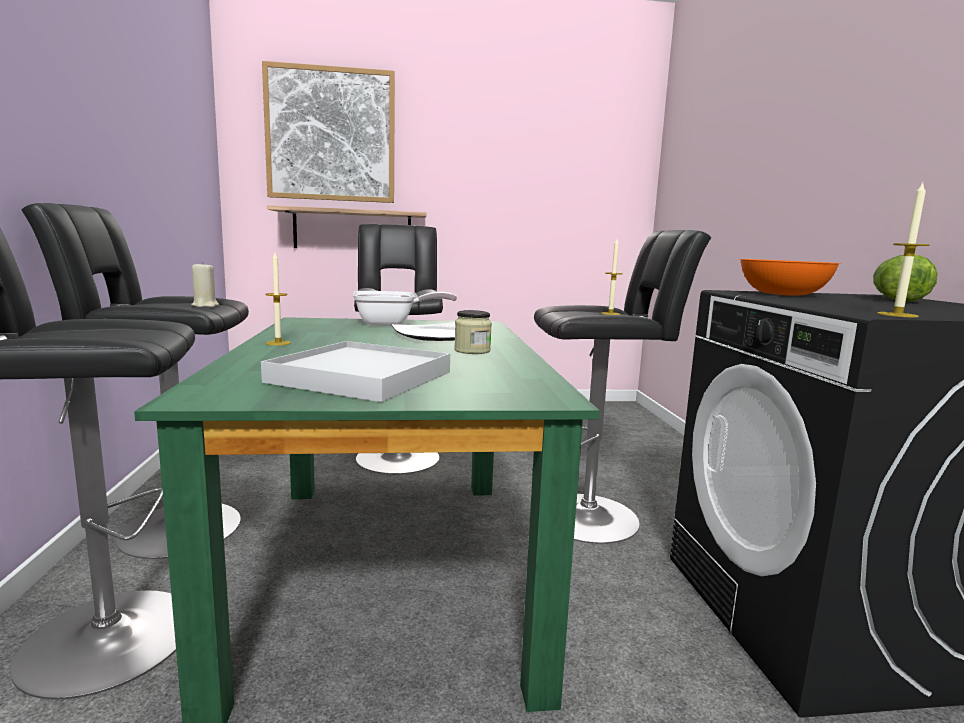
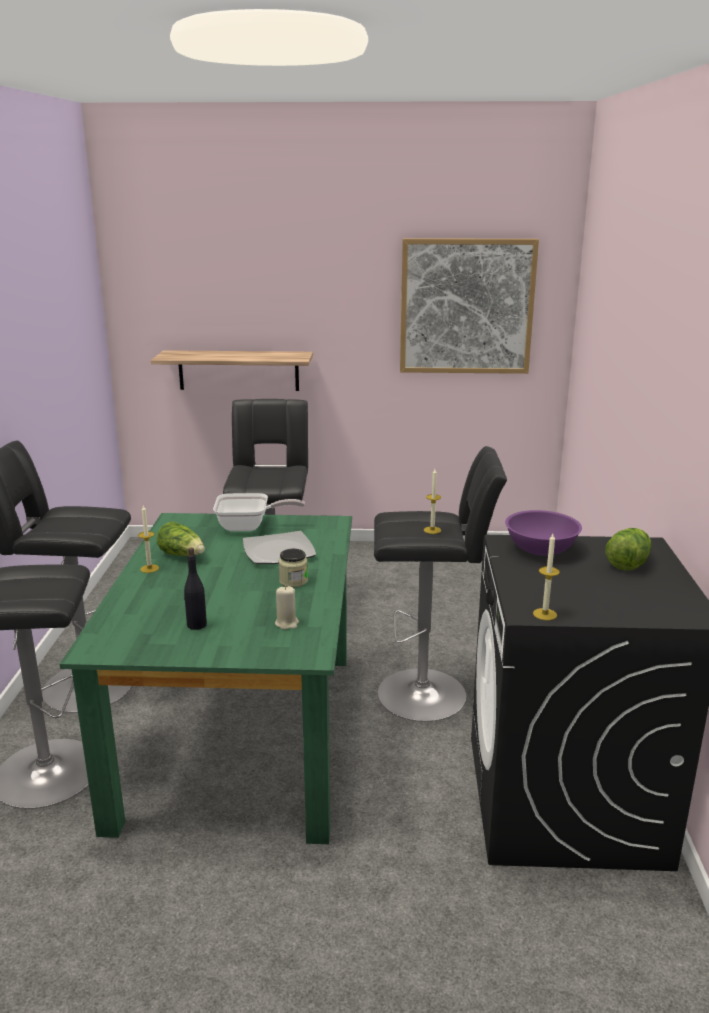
camera: 10 degrees right, 10 degrees up
beige candle [191,262,219,307] -> beige candle moved to [275,586,299,630]
white tray [261,341,450,402] -> black bottle [184,548,207,630]
picture [262,61,395,203] -> picture moved to [400,238,539,374]
orange bowl [740,259,842,296] -> purple bowl [505,510,582,556]
none -> lettuce [157,521,205,556]

